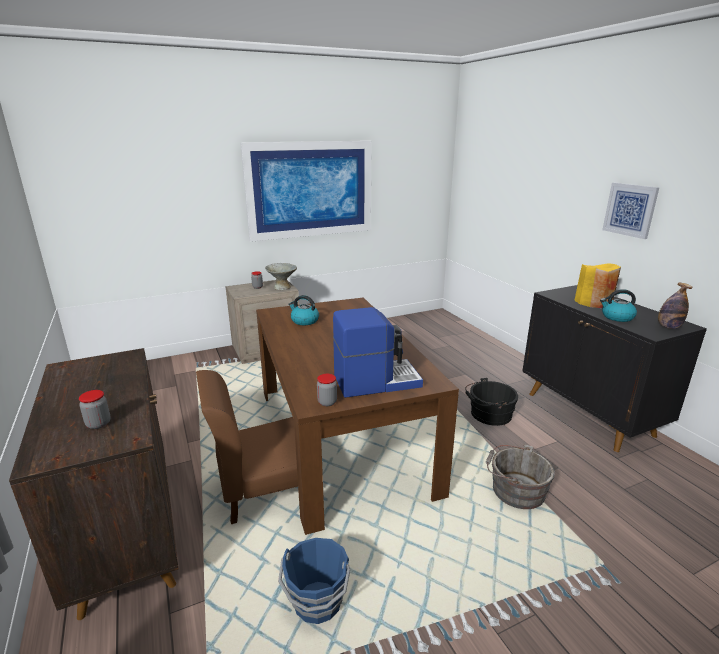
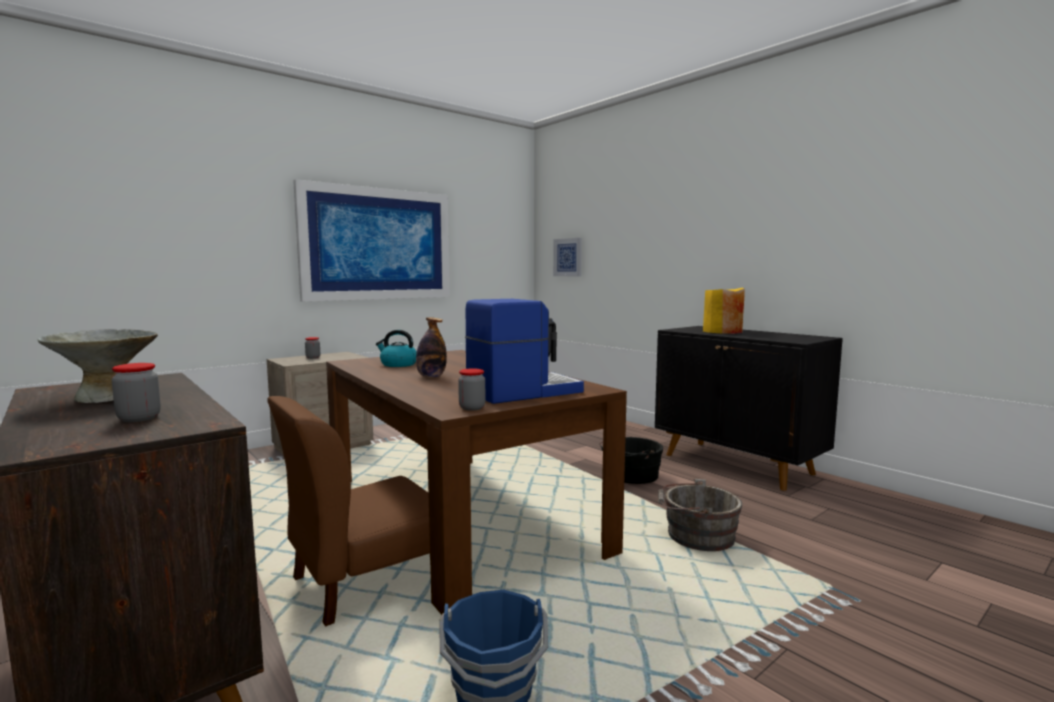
camera: 15 degrees left, 15 degrees down
grey bowl [265,263,297,290] -> grey bowl moved to [38,329,158,403]
kettle [600,289,637,322] -> none
picture [602,183,659,239] -> picture moved to [553,238,582,276]
bottle [658,283,693,329] -> bottle moved to [416,317,447,378]

